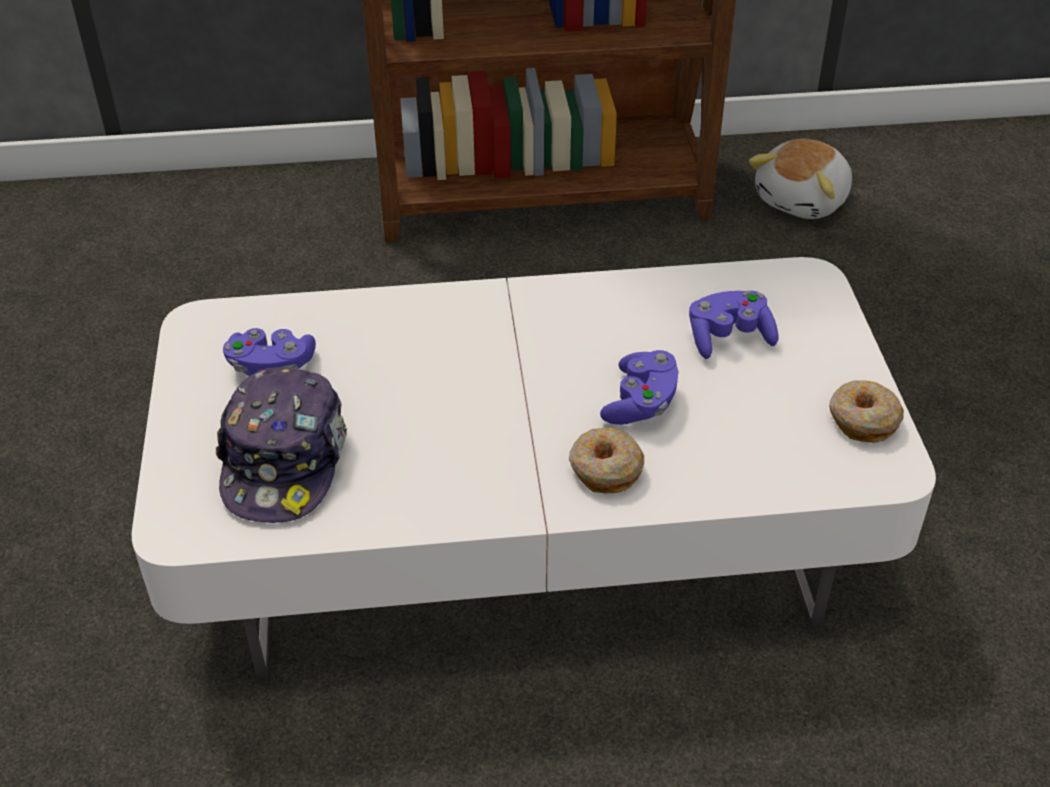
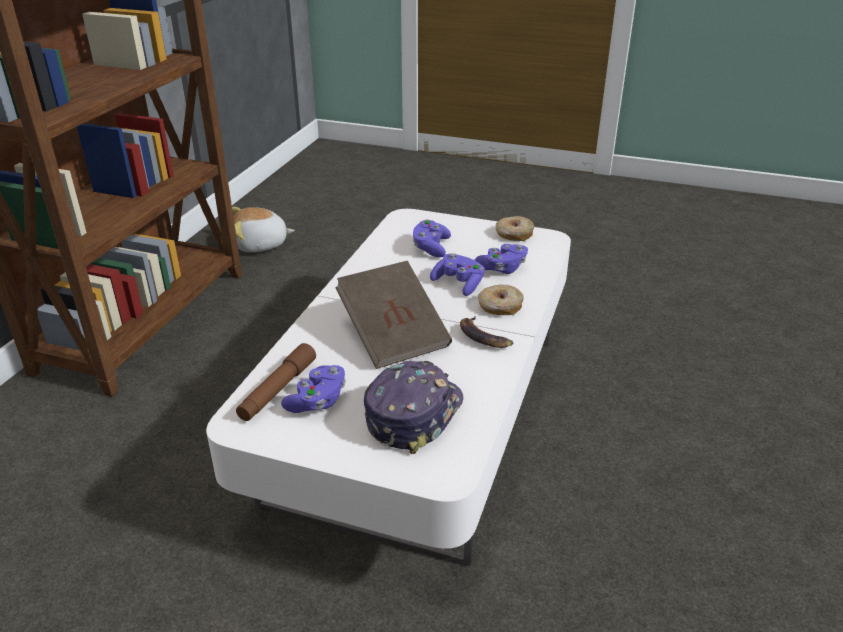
camera: 65 degrees left, 10 degrees down
cap [216,367,347,523] -> cap turned 90 degrees counterclockwise [364,361,463,454]
plush toy [749,139,852,219] -> plush toy turned 105 degrees clockwise [232,207,295,252]
none -> brown flashlight [236,343,316,421]
none -> brown book [335,261,452,369]
none -> banana [460,316,513,348]
none -> purple game controller [475,244,528,274]

